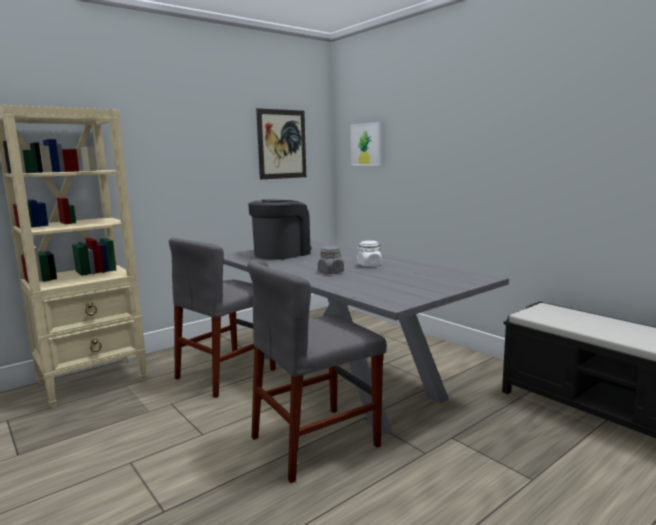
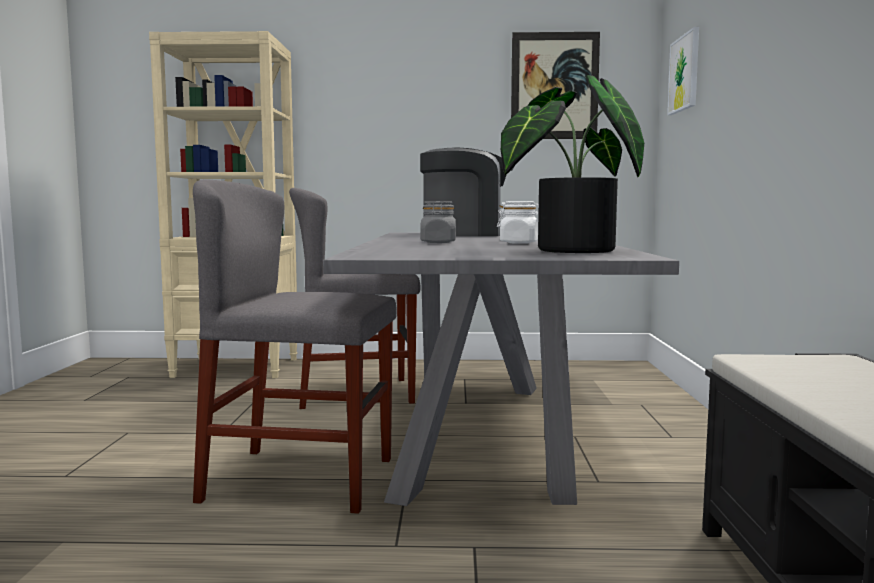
camera: 40 degrees right, 5 degrees down
none -> potted plant [501,75,644,253]

